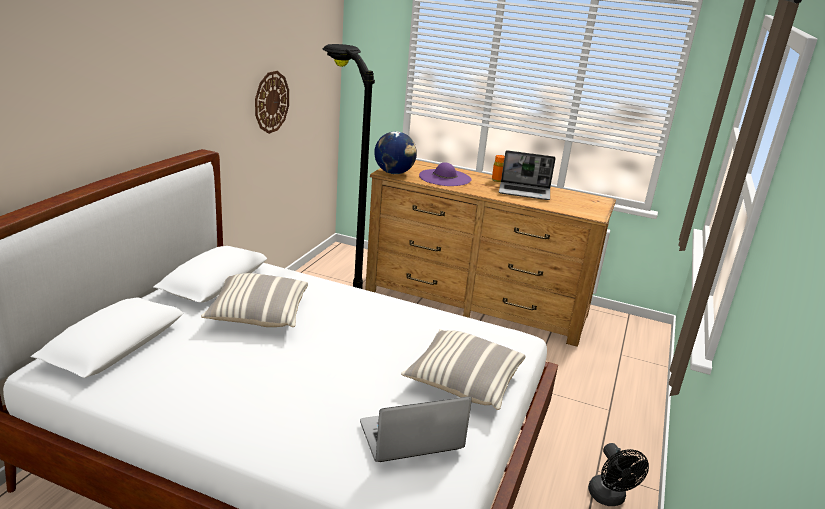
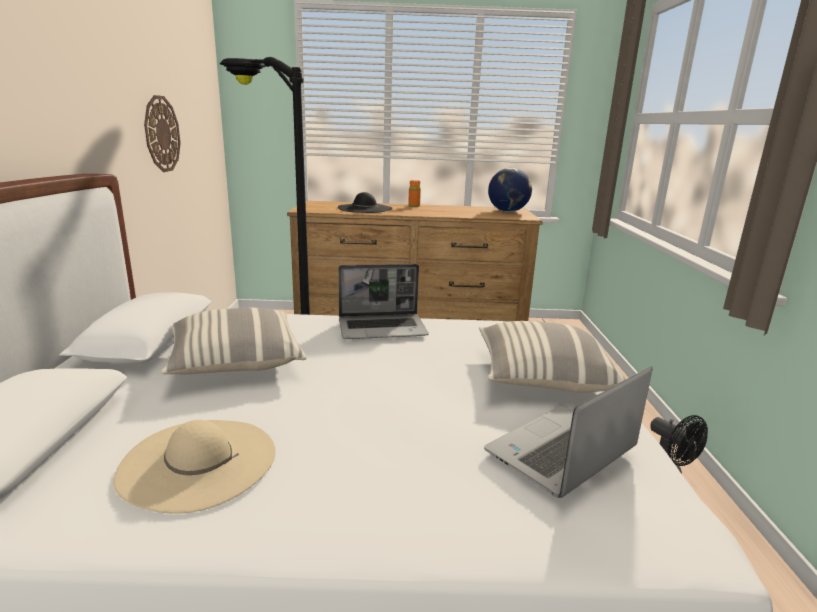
camera: 20 degrees left, 5 degrees down
globe [374,131,417,174] -> globe moved to [488,168,532,212]
purple hat [419,162,471,186] -> black hat [338,192,392,213]
laptop [499,150,556,200] -> laptop moved to [338,264,428,339]
none -> beige hat [113,420,276,514]

